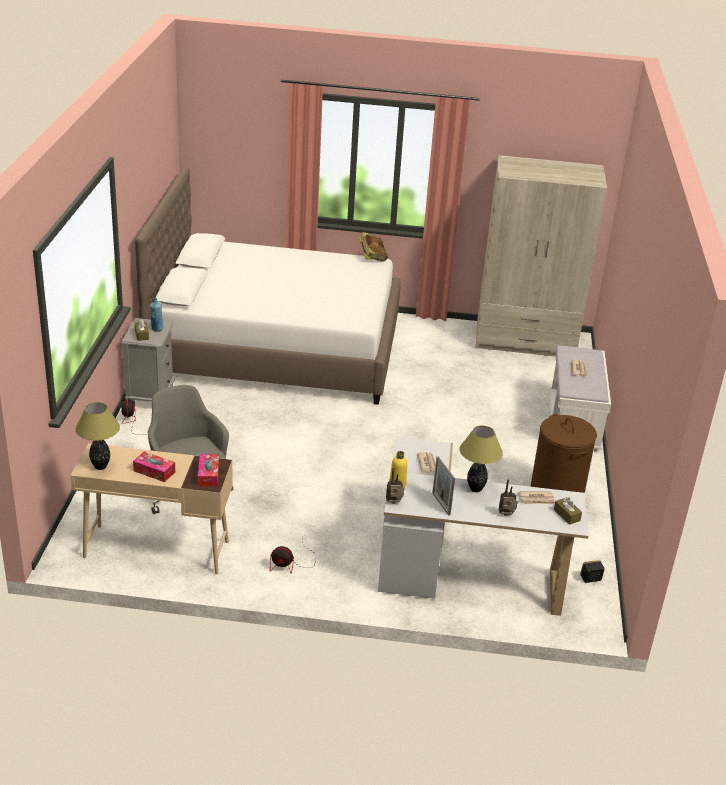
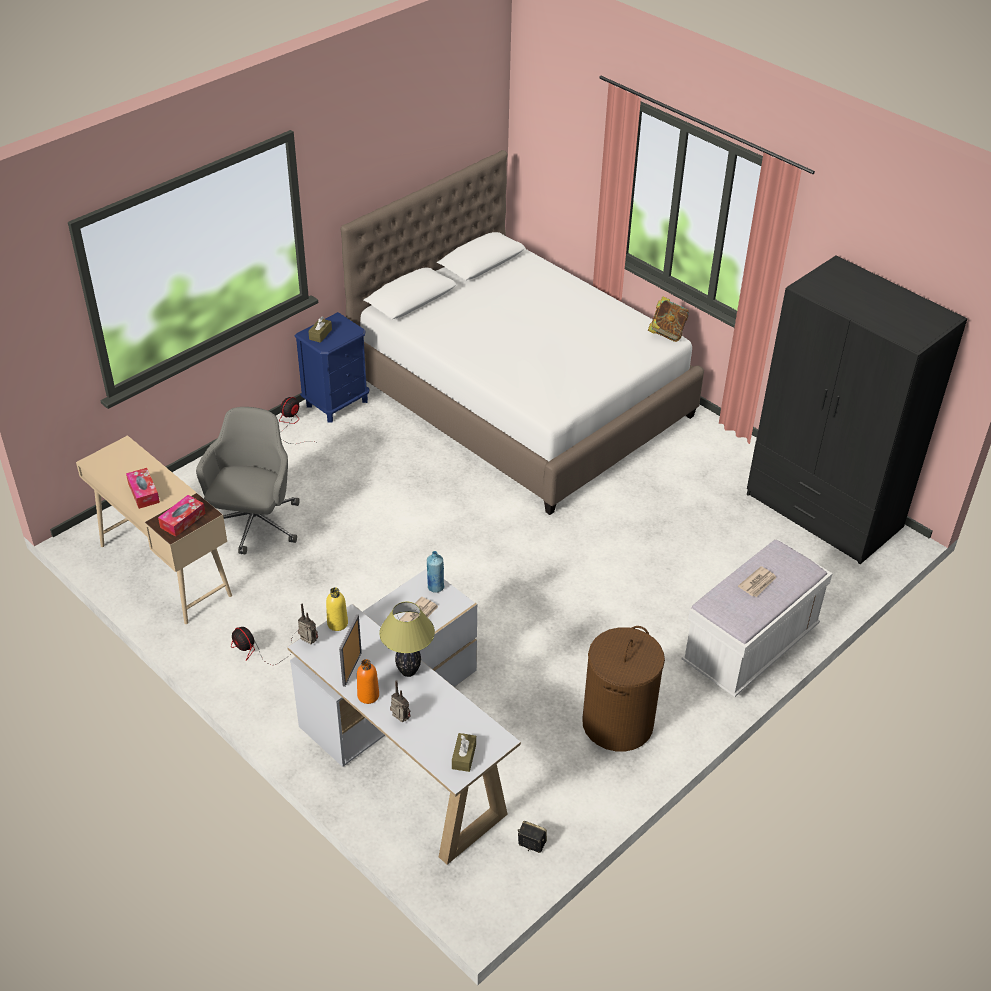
camera: 40 degrees right, 10 degrees up
table lamp [75,402,120,470] -> none
grey nightstand [122,318,175,404] -> blue nightstand [294,312,369,423]
blue bottle [150,298,163,332] -> blue bottle moved to [427,551,444,593]
beige wardrobe [475,155,607,357] -> black wardrobe [747,255,967,564]
newspaper [519,491,555,504] -> none
none -> orange bottle [357,659,379,704]

